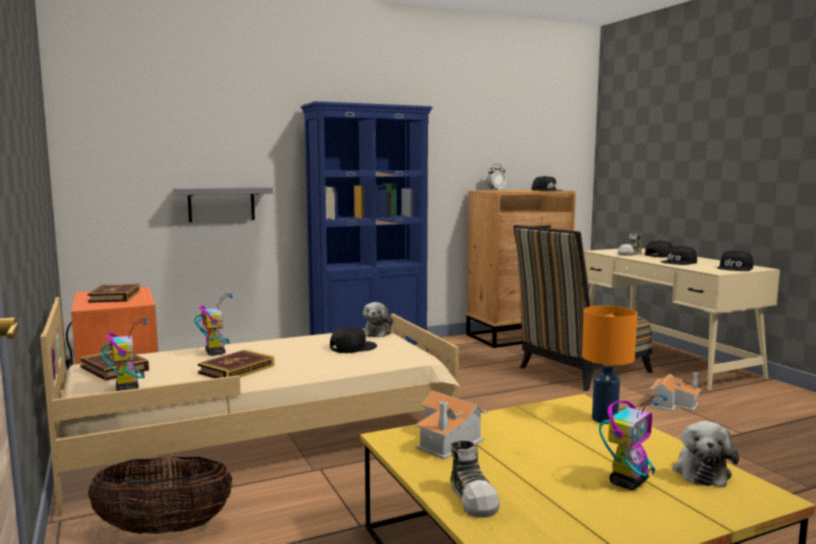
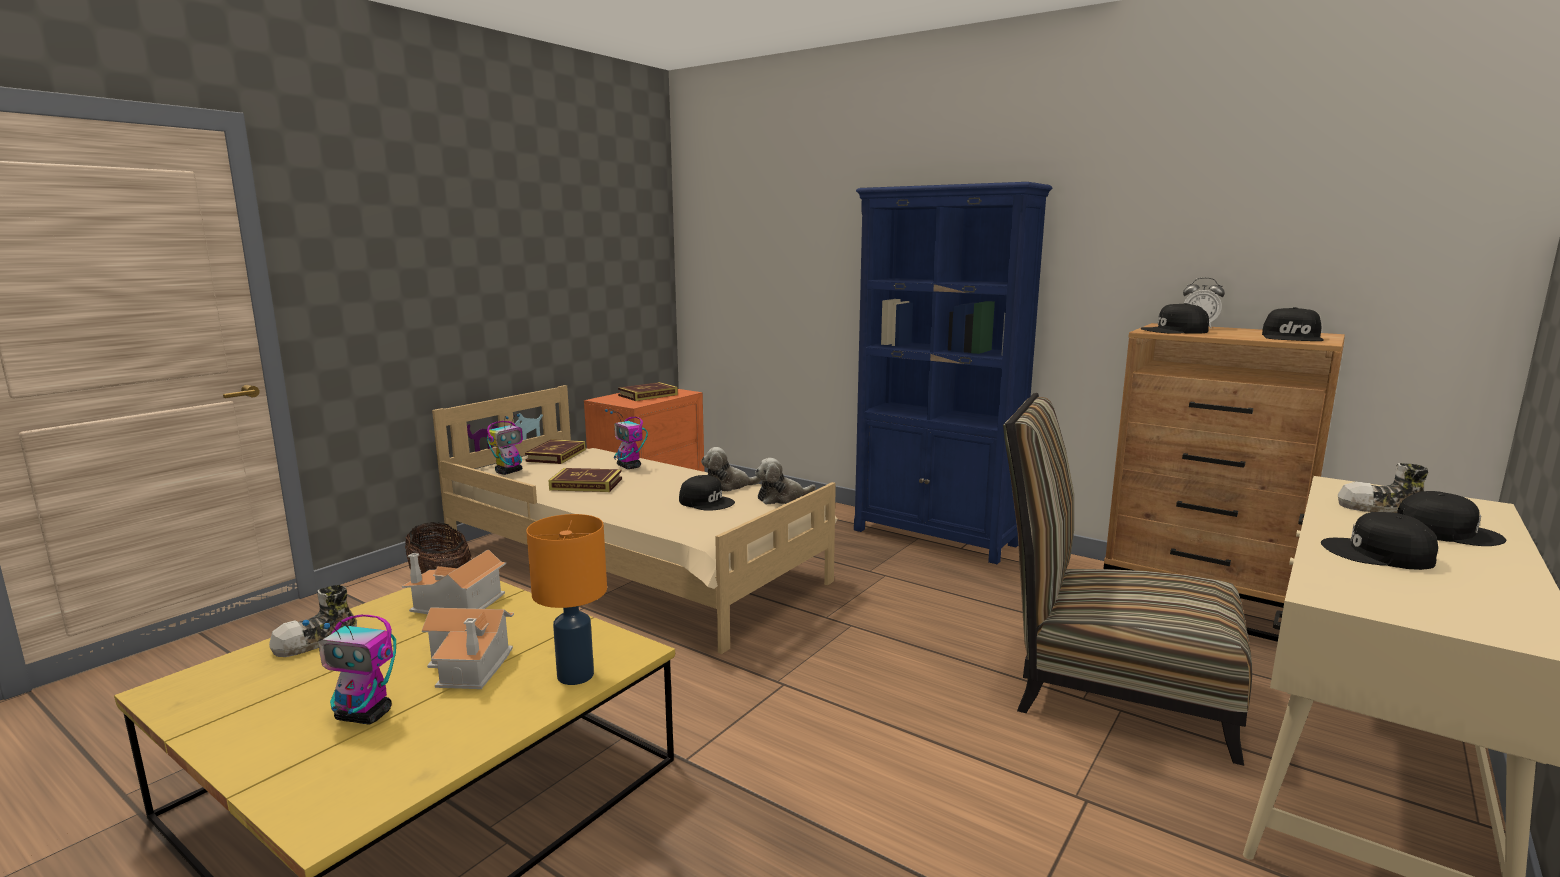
camera: 60 degrees right, 5 degrees up
grey shelf [174,187,273,222] -> none
toy robot [194,293,233,356] -> toy robot turned 105 degrees clockwise [605,409,648,469]
toy house [650,372,701,411] -> toy house moved to [422,607,514,689]
plush toy [672,421,739,488] -> plush toy moved to [701,447,761,491]
black cap [717,250,753,271] -> black cap moved to [1140,303,1209,334]

